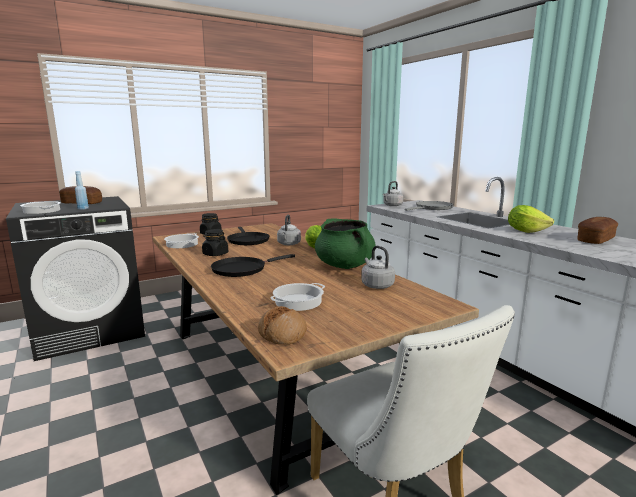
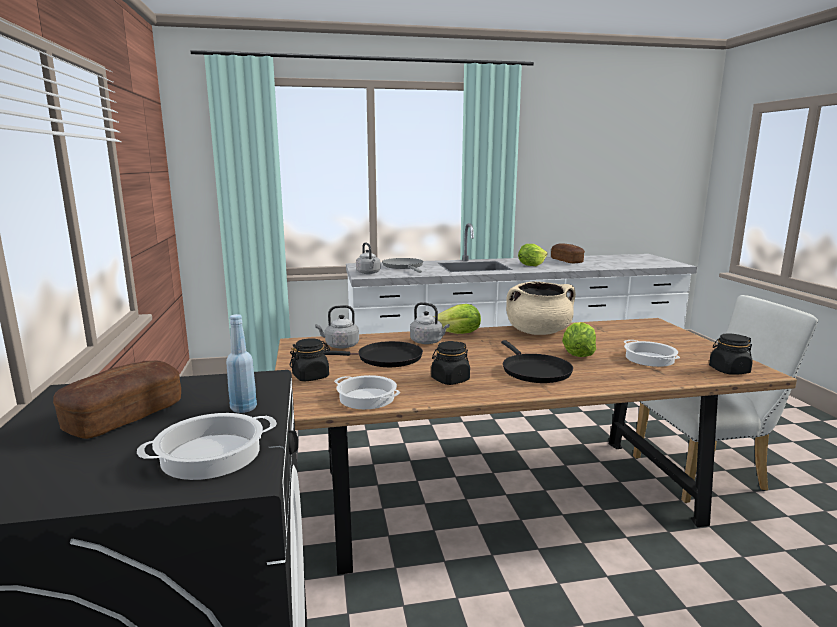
camera: 70 degrees left, 0 degrees up
bread [258,306,307,345] -> black jar [709,334,753,375]
green cooking pot [315,218,376,269] -> beige cooking pot [506,281,576,335]
grey kettle [361,246,395,289] -> grey kettle moved to [315,305,359,349]
none -> lettuce [562,322,596,357]

